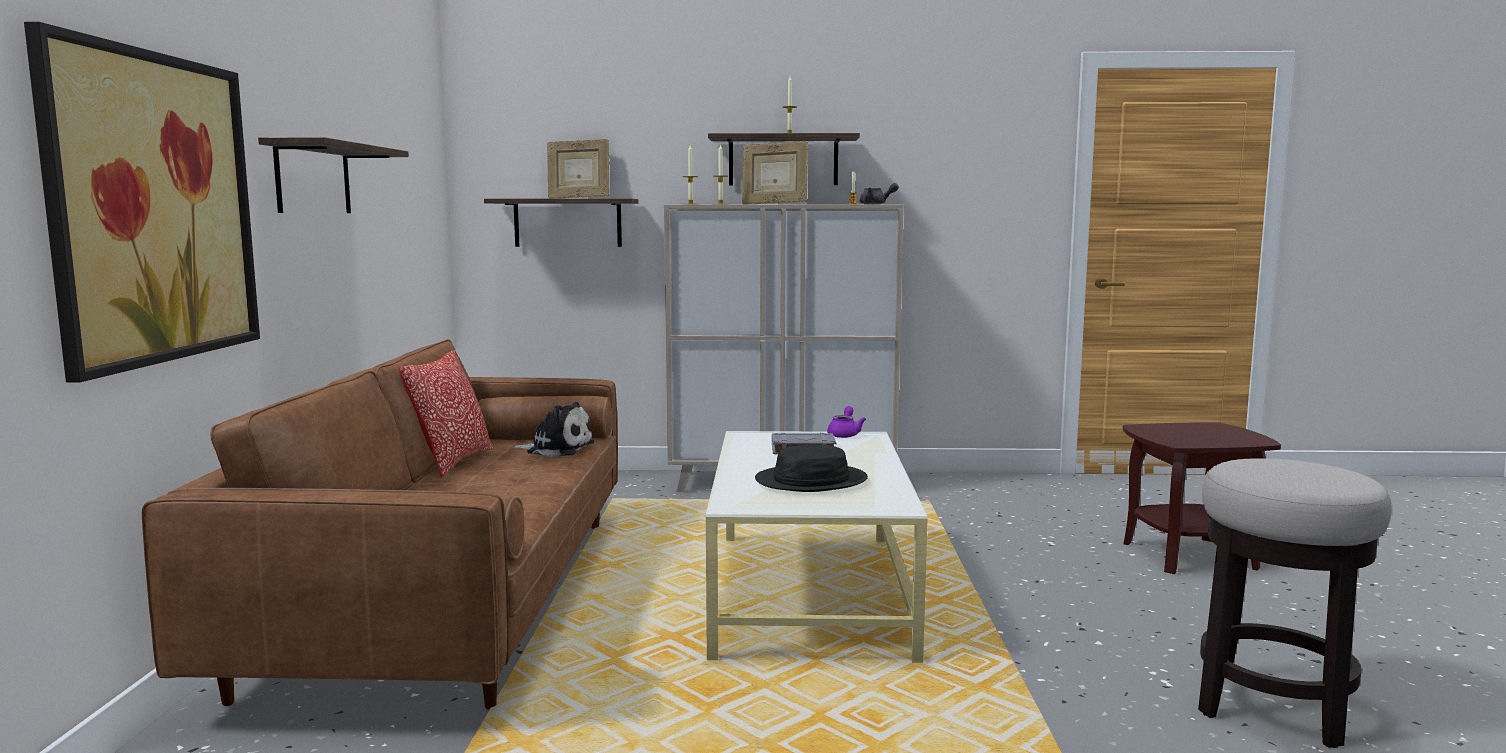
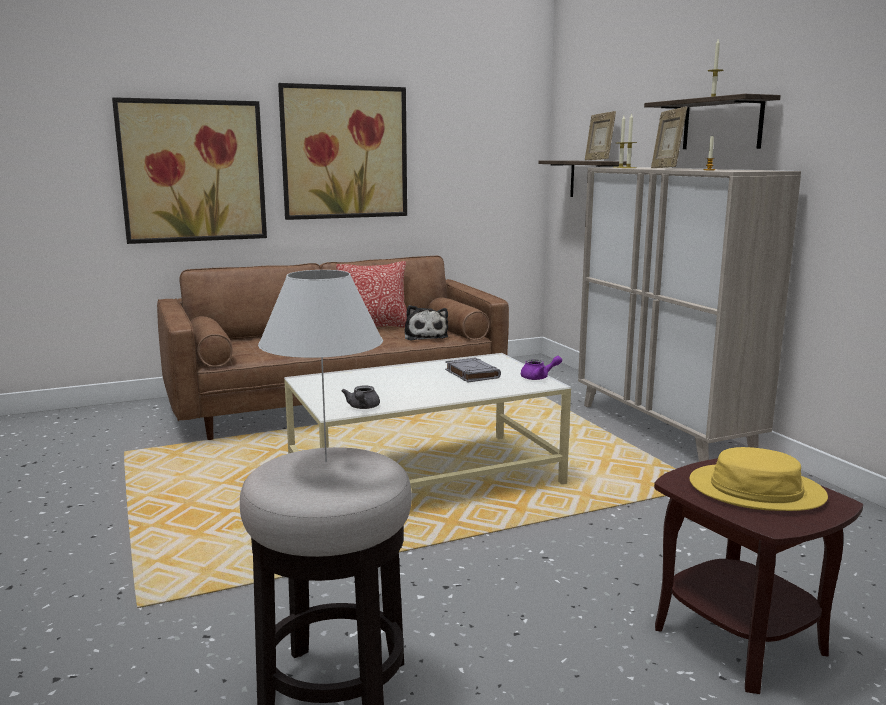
camera: 65 degrees right, 5 degrees up
shelf [258,137,409,213] -> picture [278,83,407,220]
black hat [755,445,868,492] -> none
grey teapot [860,183,899,205] -> grey teapot moved to [341,385,380,409]
none -> white table lamp [258,270,383,463]
none -> yellow hat [690,447,828,511]

